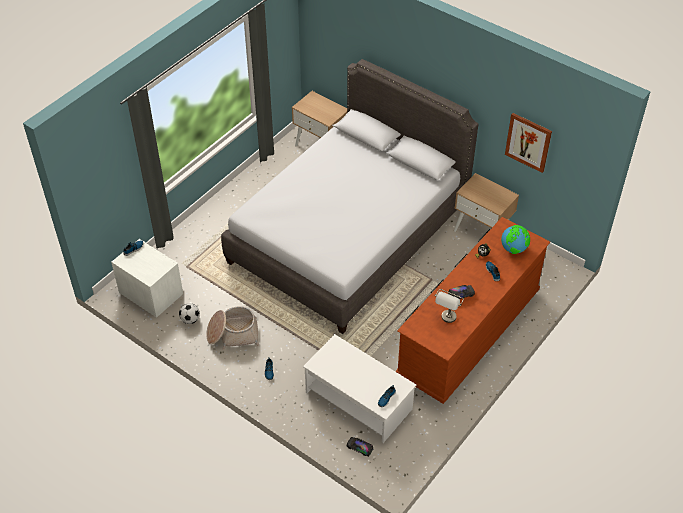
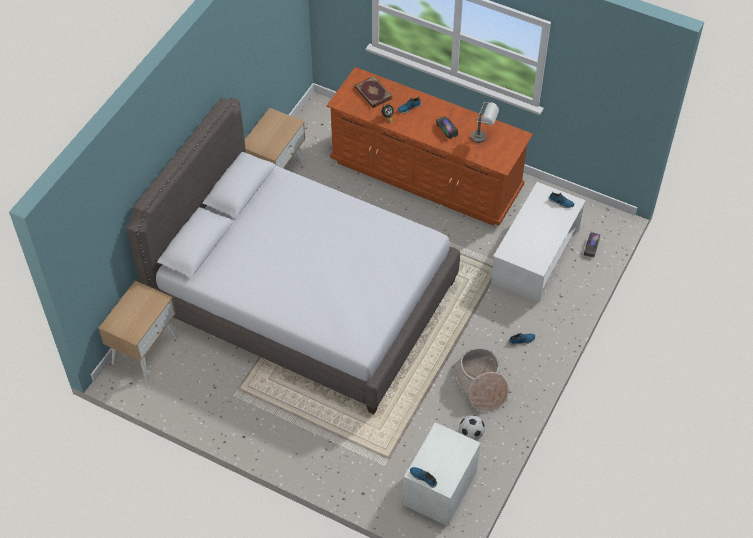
camera: 100 degrees left, 5 degrees up
globe [501,225,530,254] -> book [354,76,392,108]
picture [505,113,552,173] -> none

